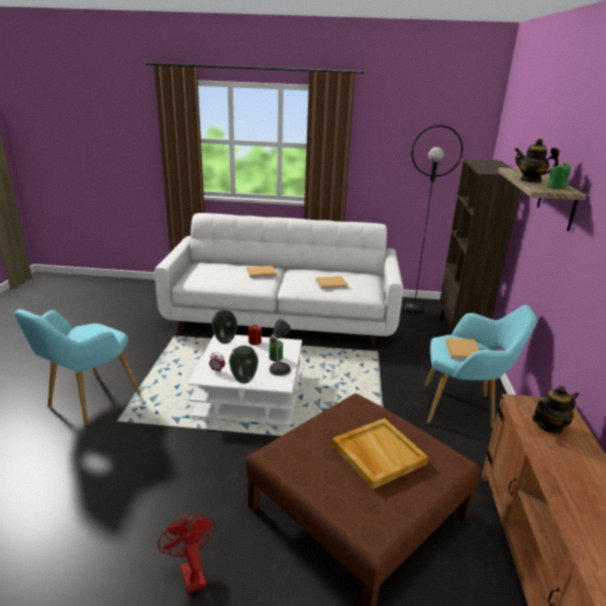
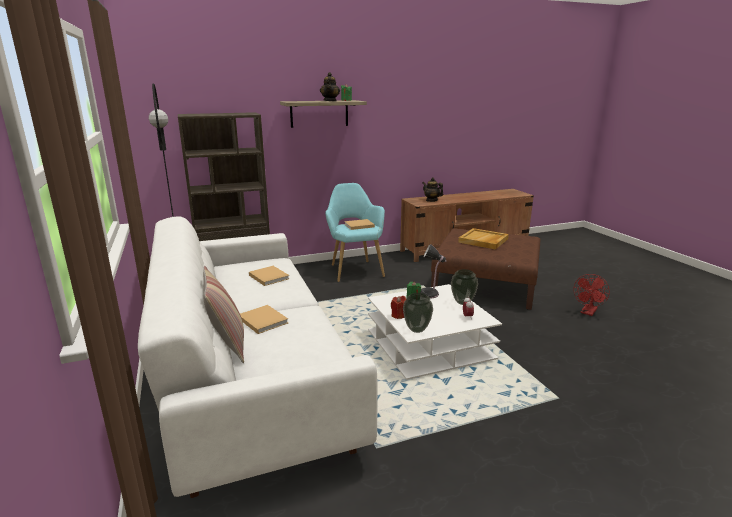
camera: 115 degrees left, 5 degrees down
turquoise armchair [14,309,141,425] -> none
none -> pillow [203,266,244,363]

